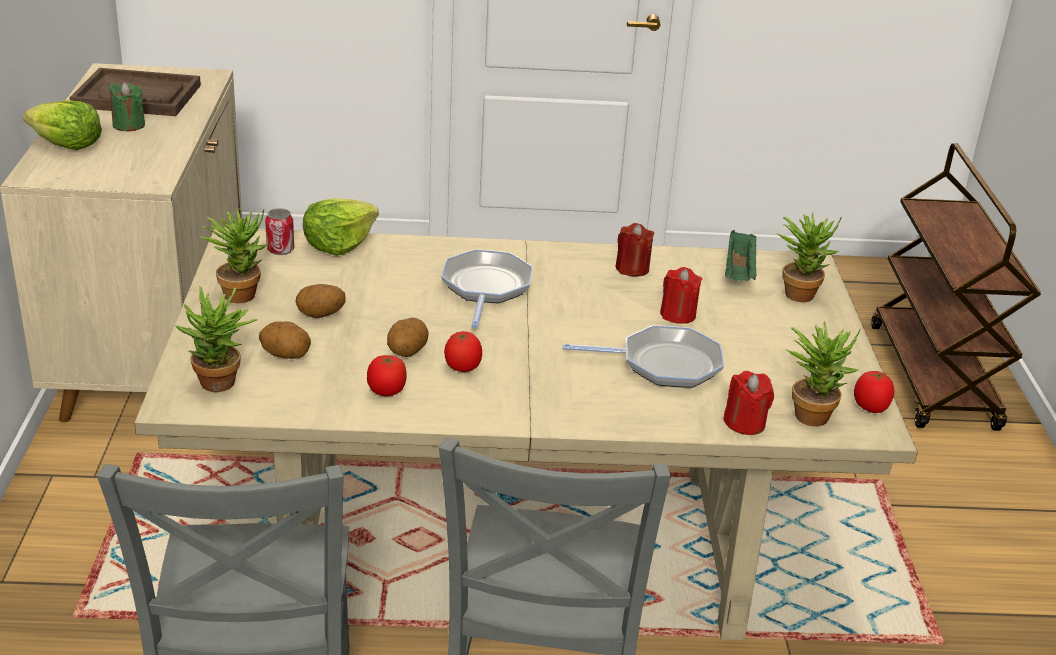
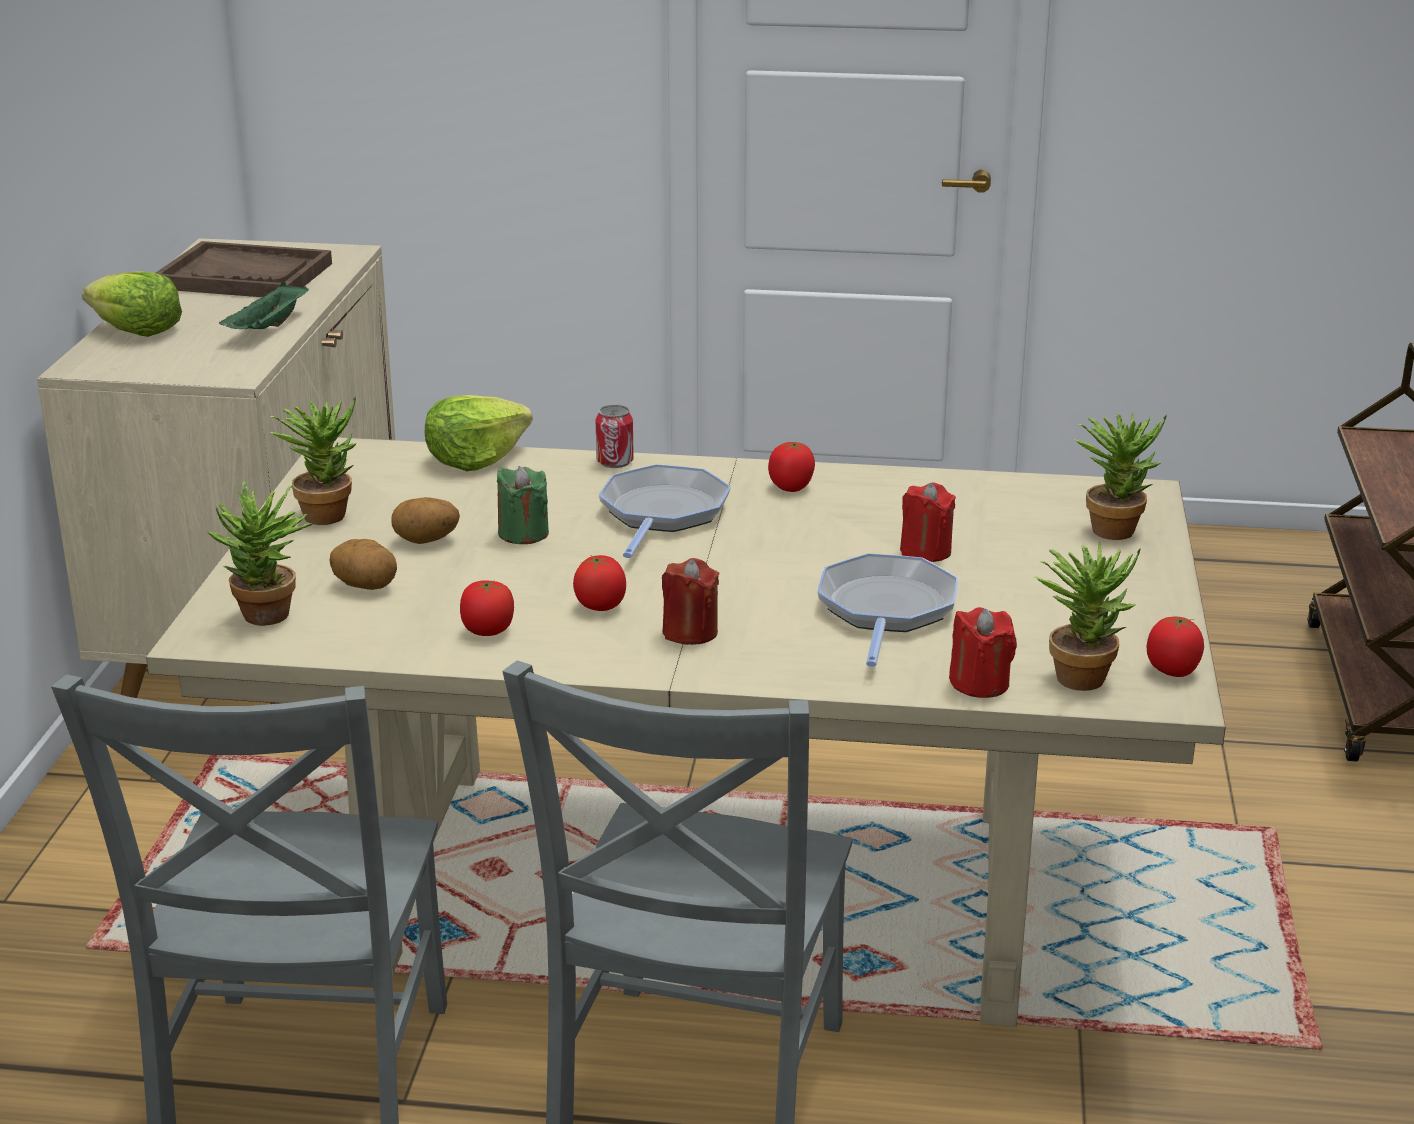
camera: 10 degrees right, 5 degrees down
green candle [109,82,145,131] -> green candle moved to [497,466,549,544]
can [265,208,294,255] -> can moved to [596,405,634,468]
potato [387,318,429,357] -> none
frying pan [563,325,724,388] -> frying pan turned 90 degrees counterclockwise [817,553,959,667]
red candle [615,223,654,277] -> red candle moved to [662,558,719,645]
green tray [725,230,757,281] -> green tray moved to [219,282,309,329]
none -> tomato [768,442,815,492]

